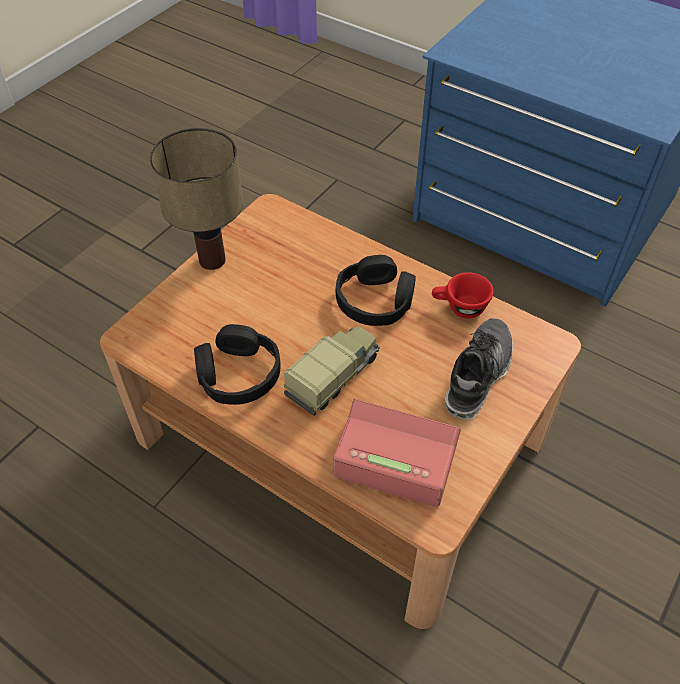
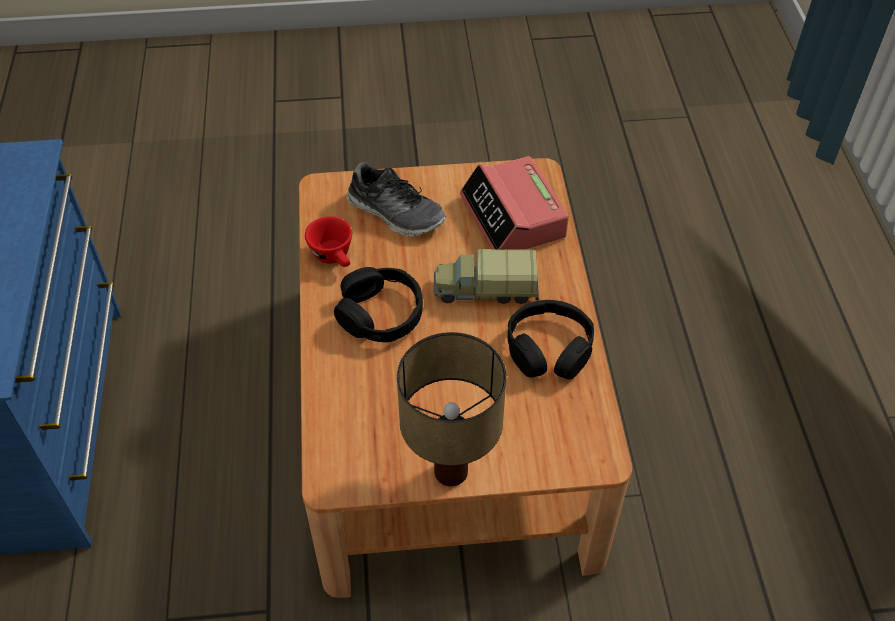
camera: 130 degrees left, 0 degrees up
shoe [445,318,513,420] -> shoe turned 135 degrees counterclockwise [347,162,446,237]

